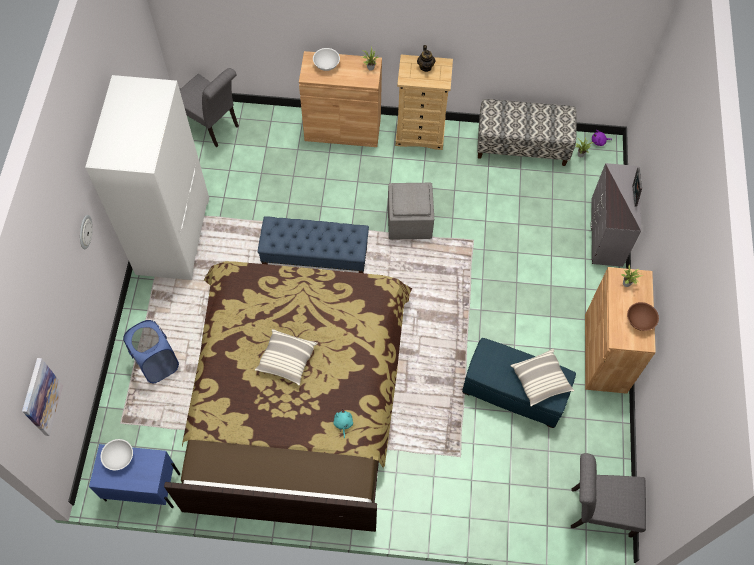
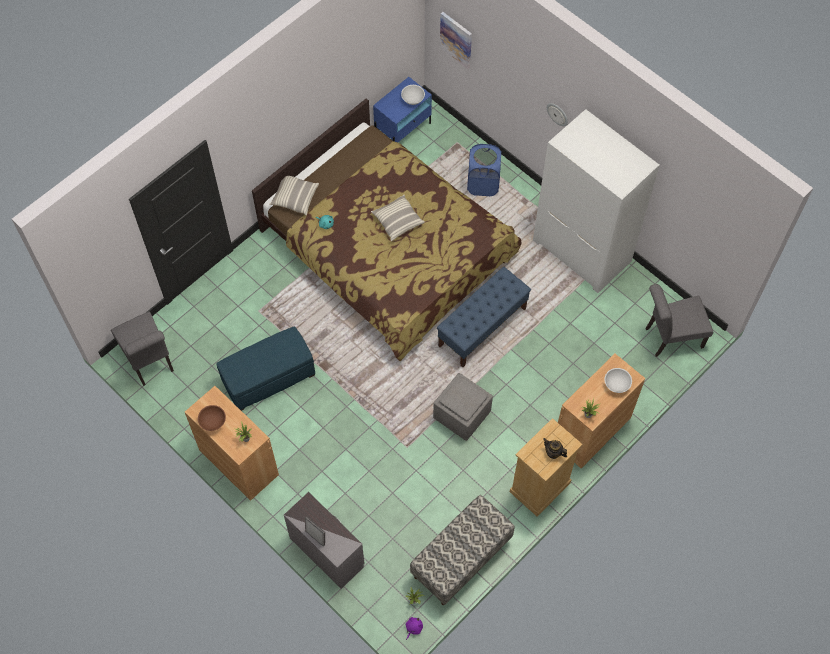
camera: 130 degrees right, 0 degrees up
pillow [511,349,574,406] -> pillow moved to [269,176,319,216]
grey chair [571,453,646,537] -> grey chair turned 105 degrees clockwise [111,311,174,386]

